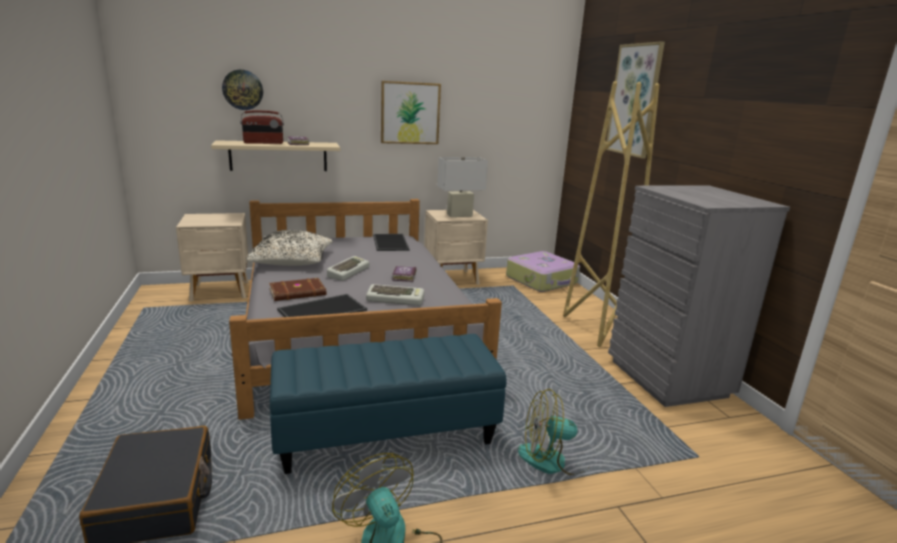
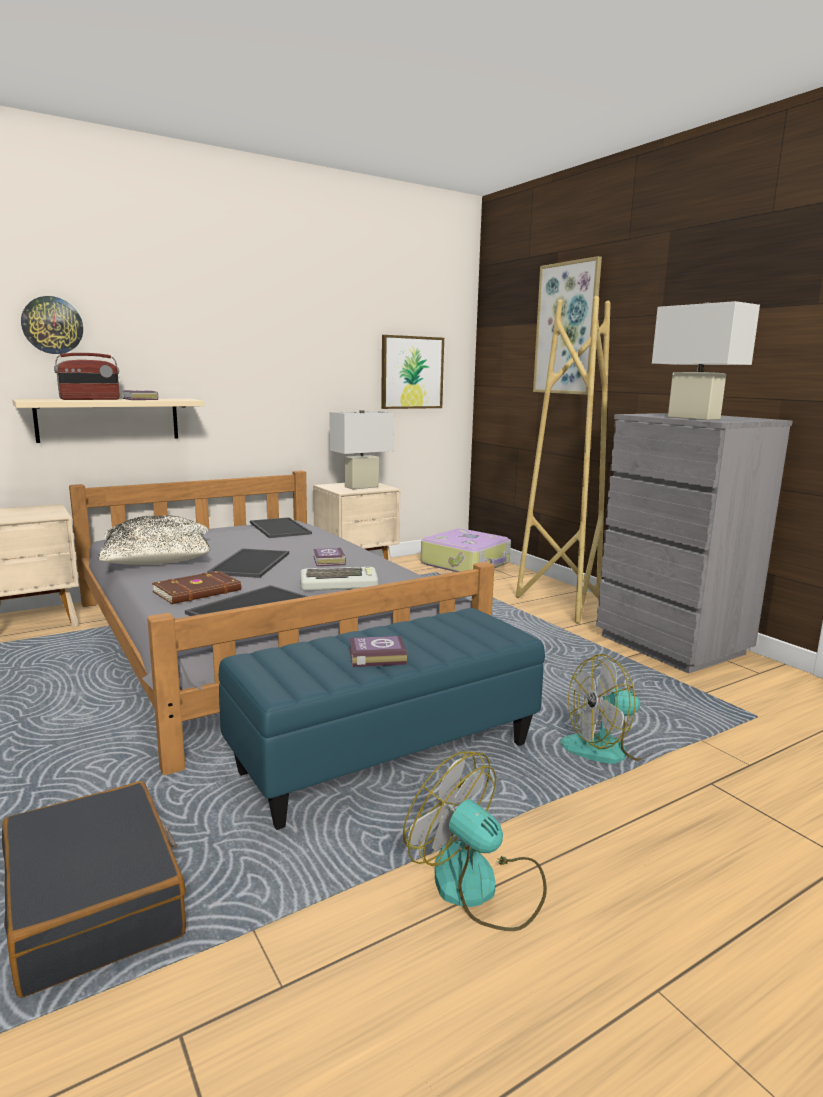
camera: 15 degrees left, 5 degrees down
keyboard [327,256,369,281] -> tray [207,548,289,578]
picture [381,81,441,144] -> picture moved to [381,335,444,409]
none -> book [349,636,407,667]
none -> white table lamp [652,301,760,420]

